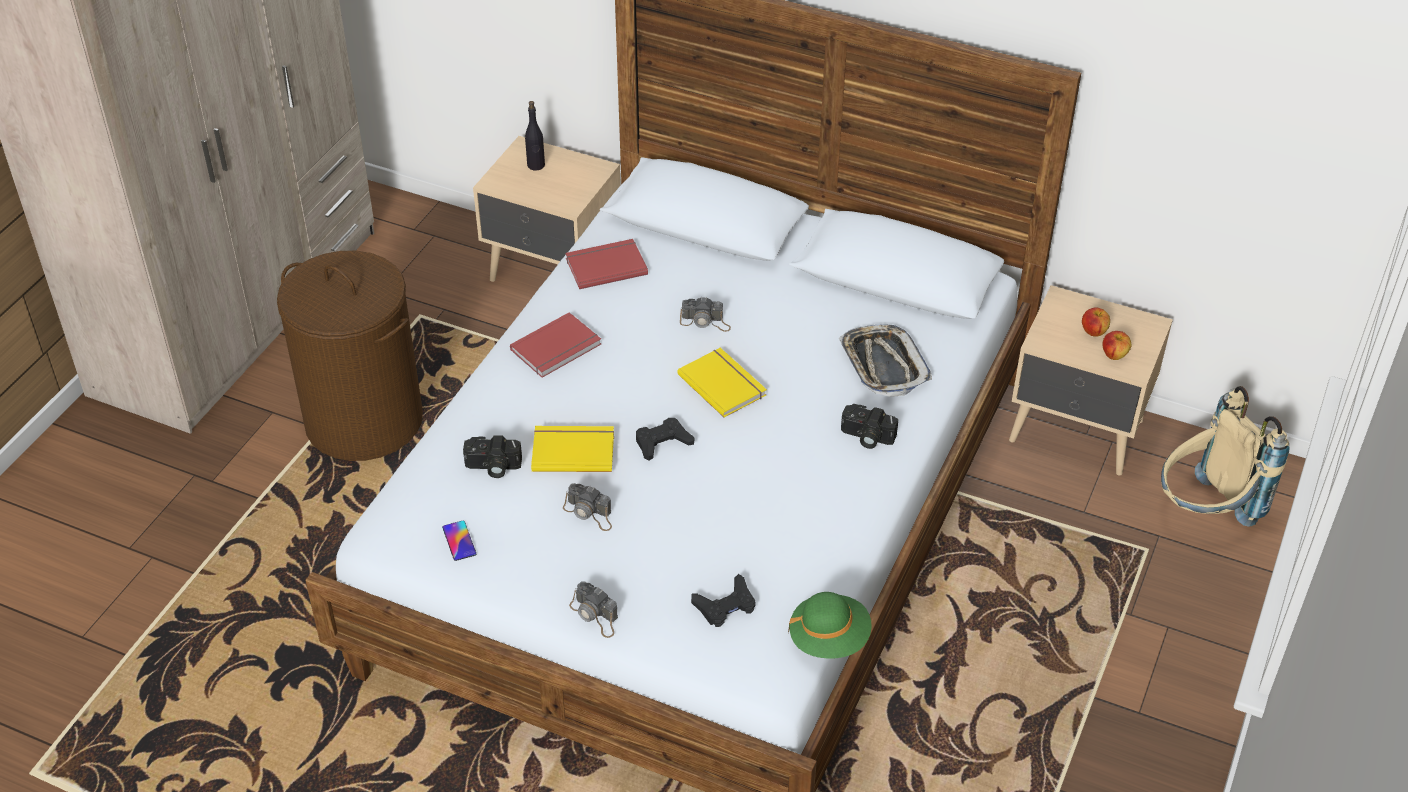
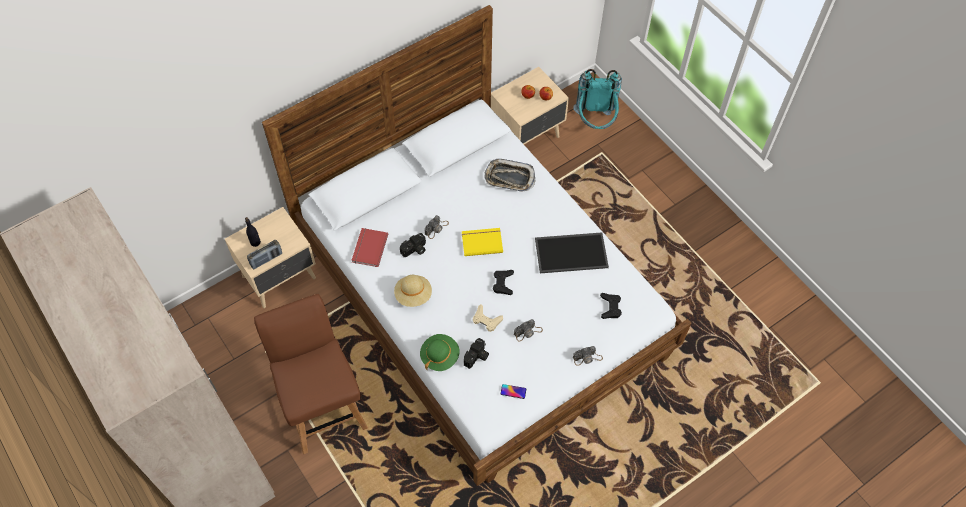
camera: 60 degrees left, 15 degrees up
brown laundry basket [277,251,423,461] -> brown chair [254,294,368,454]
red book [510,312,601,378] -> beige hat [394,275,432,307]
yellow book [531,426,614,472] -> beige game controller [473,304,503,332]
green hat [788,592,872,659] -> green hat moved to [420,334,460,371]
camera [841,404,898,449] -> camera moved to [400,233,426,257]
beige backpack [1161,386,1289,527] -> turquoise backpack [573,69,622,129]
none -> radio [247,240,282,270]
none -> tray [535,232,609,273]

